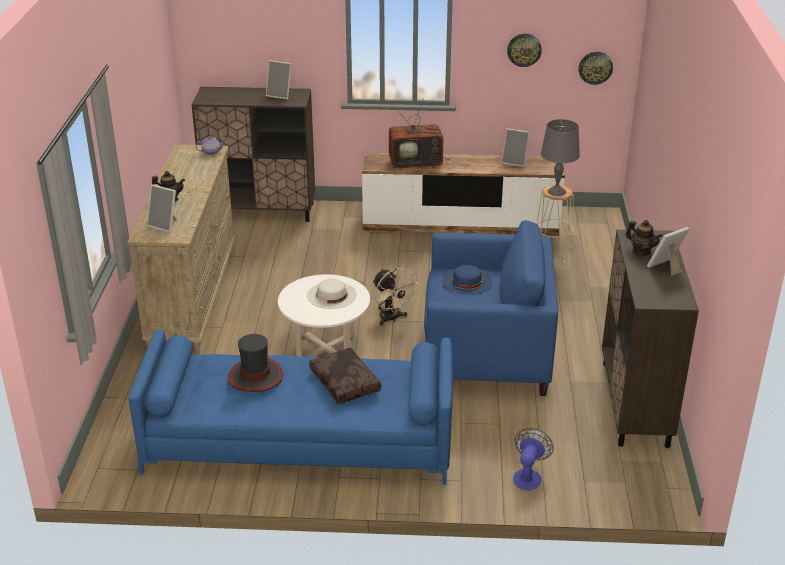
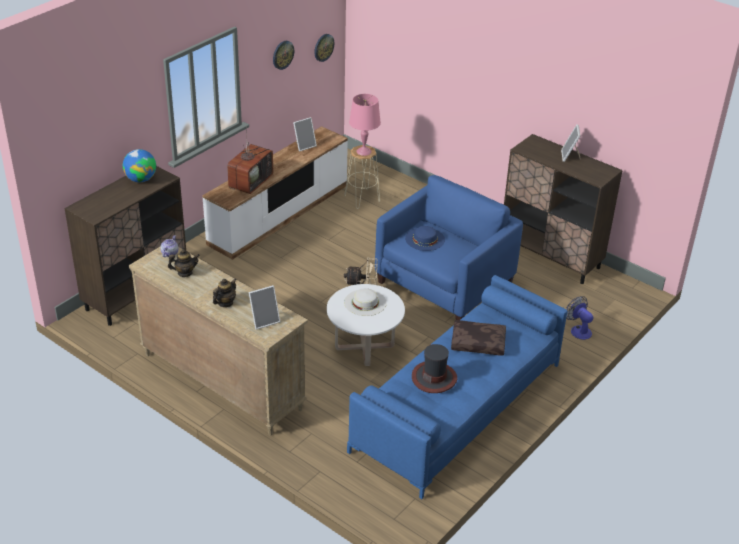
camera: 55 degrees left, 5 degrees up
picture frame [266,60,292,99] -> globe [123,149,156,182]
grey table lamp [541,119,580,196] -> pink table lamp [349,94,381,156]
teapot [626,220,662,255] -> teapot moved to [168,249,200,277]

